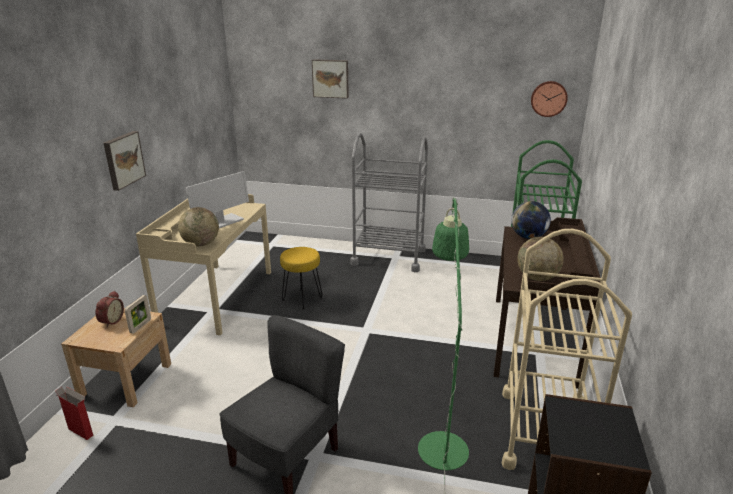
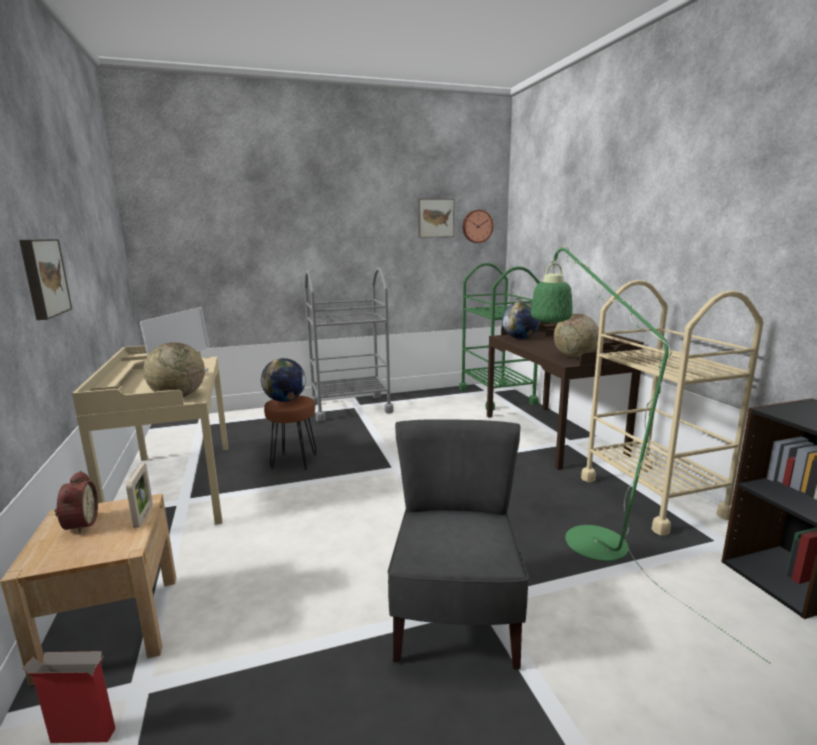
camera: 30 degrees left, 10 degrees down
yellow stool [280,247,323,310] -> brown stool [264,395,317,470]
picture [312,59,349,99] -> picture moved to [418,199,454,238]
none -> globe [261,358,306,402]

